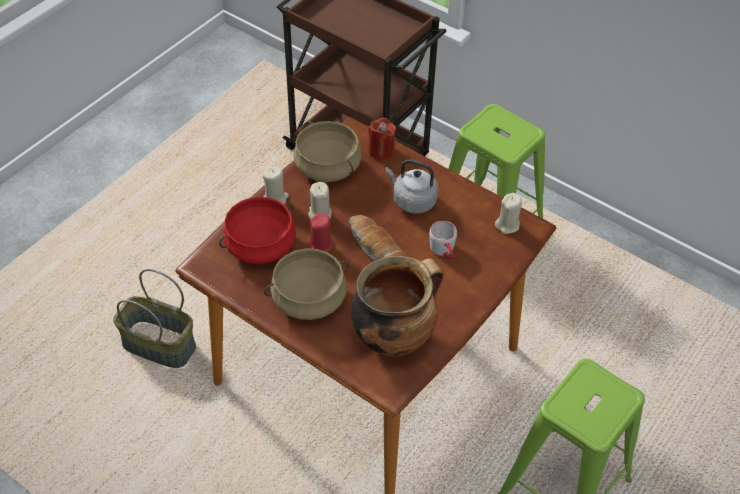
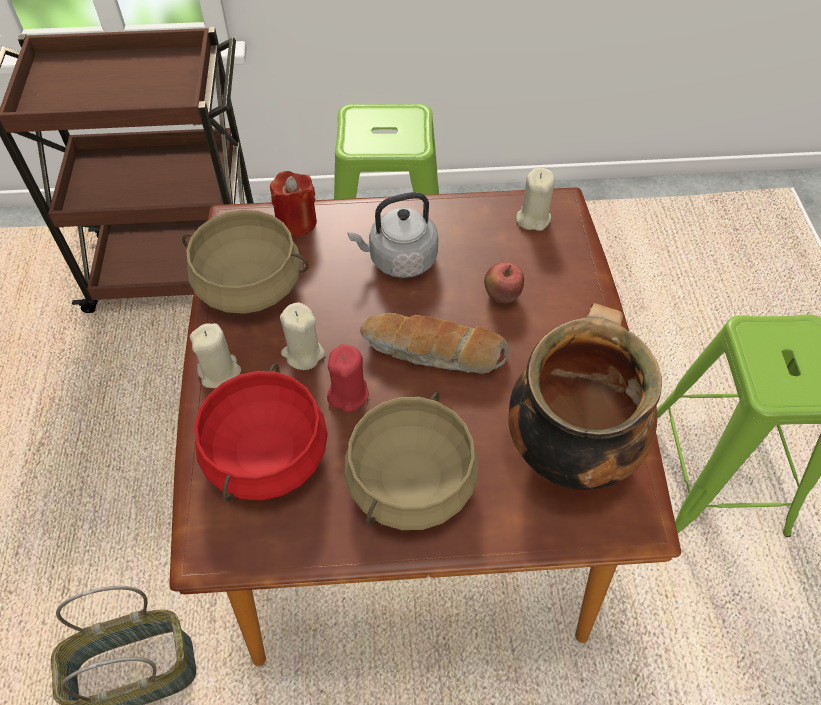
camera: 40 degrees left, 5 degrees up
grey mug [429,221,457,259] -> apple [484,262,524,303]

